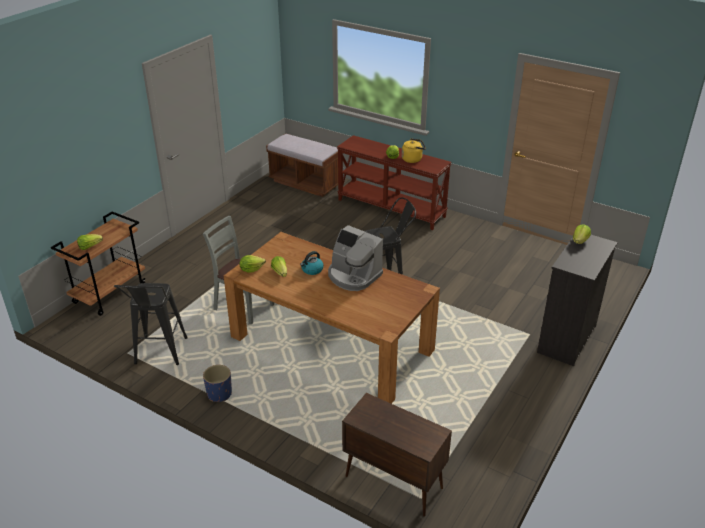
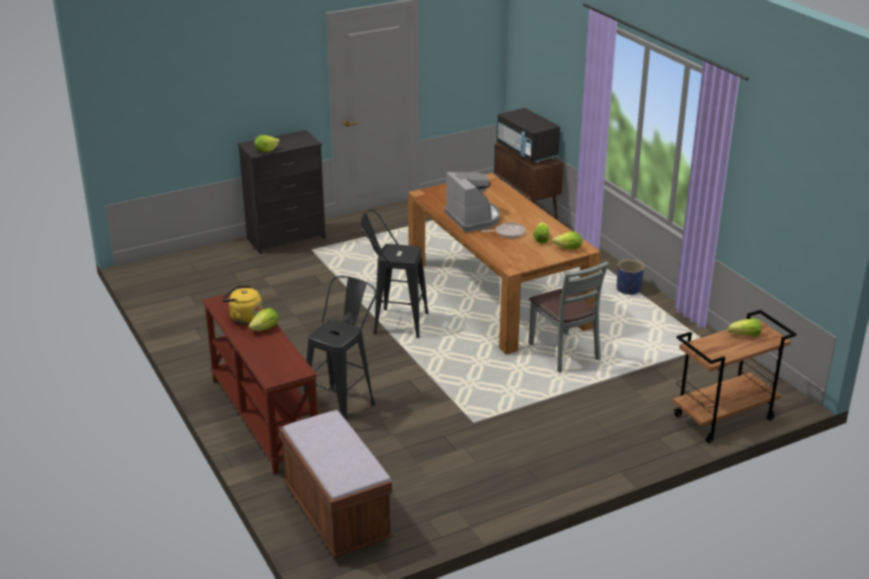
camera: 150 degrees left, 5 degrees down
black stool [114,283,188,365] -> black stool moved to [304,276,377,421]
kettle [300,251,324,275] -> frying pan [481,222,525,238]
none -> black microwave [497,108,560,163]

